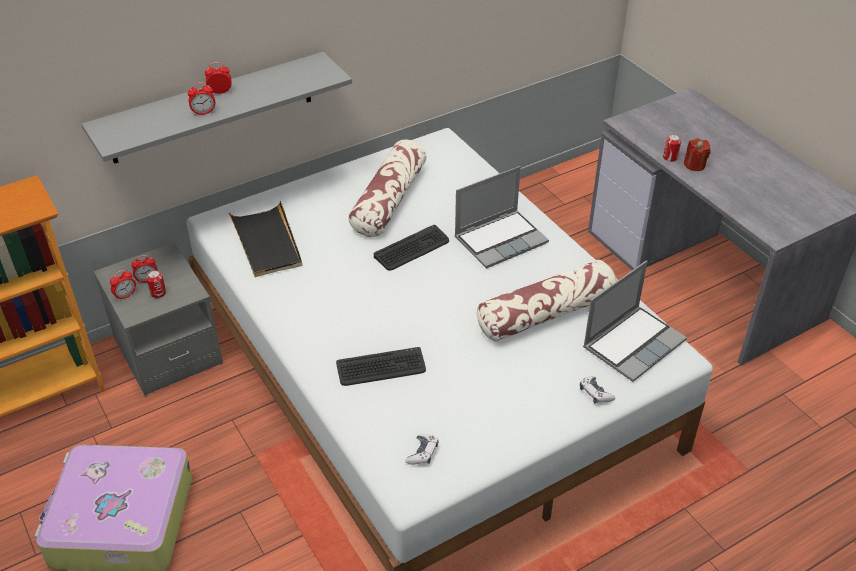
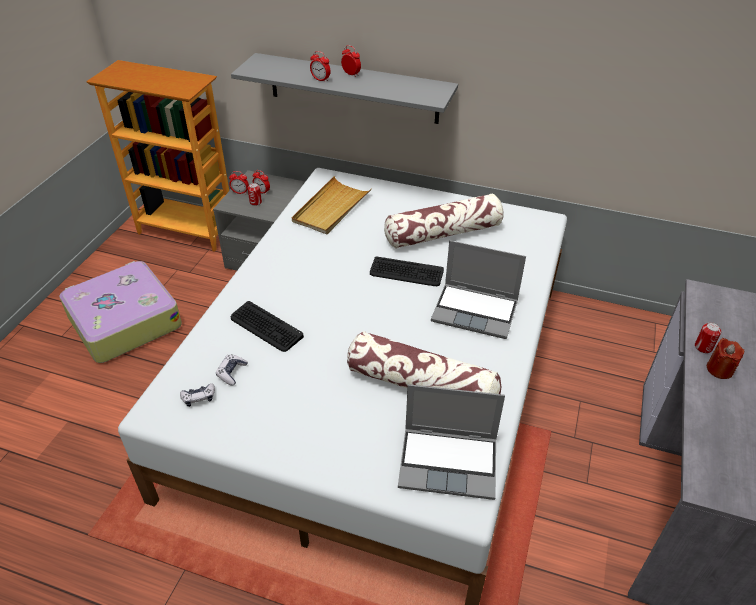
camera: 50 degrees right, 0 degrees up
black tray [229,201,302,277] -> beige tray [292,176,372,234]
game controller [580,376,615,404] -> game controller moved to [216,354,248,386]

